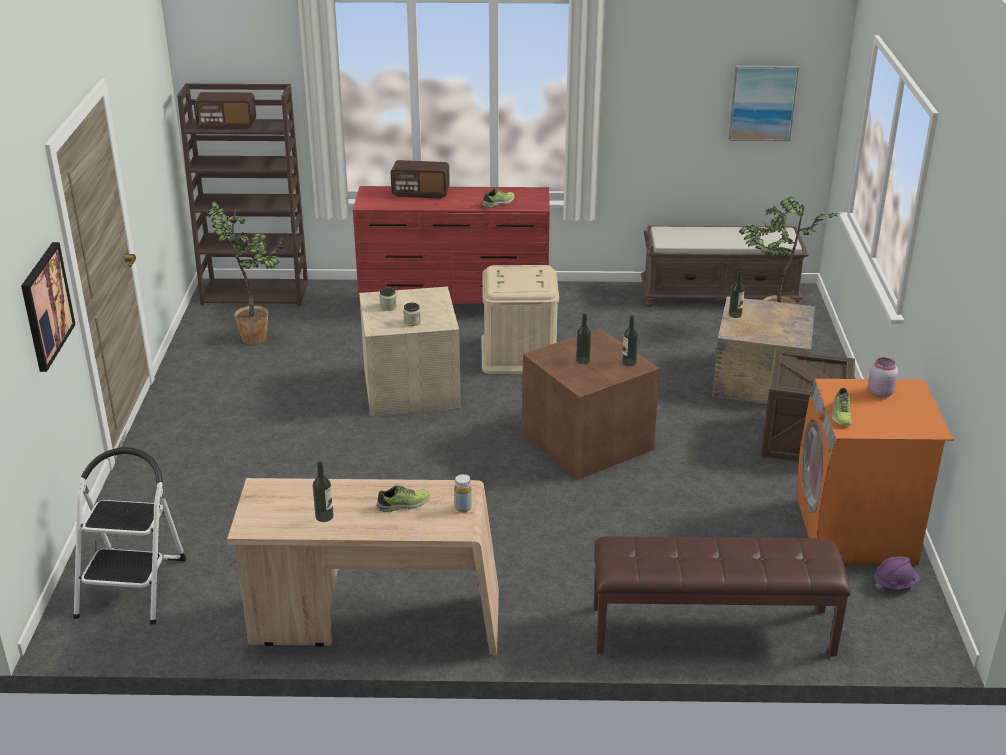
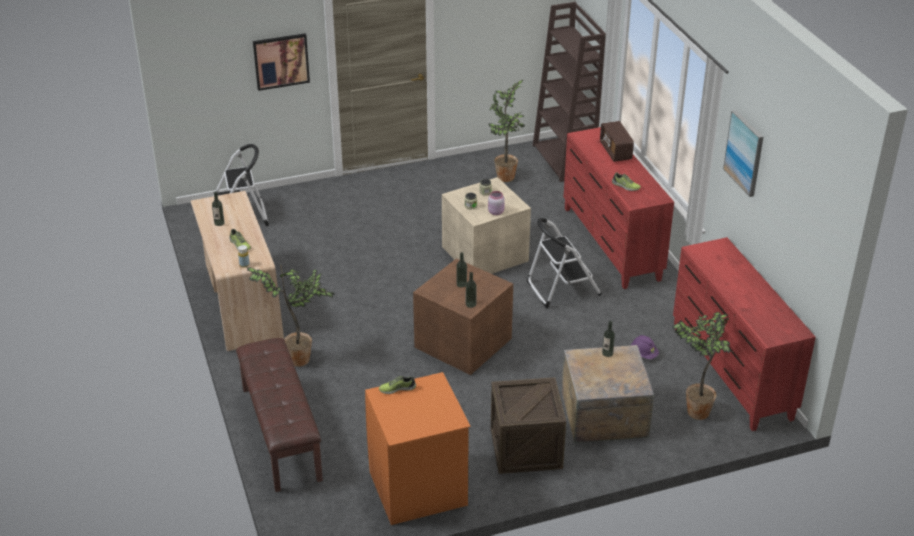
camera: 70 degrees right, 5 degrees up
radio [194,92,256,129] -> none
beige storage box [482,265,559,374] -> step ladder [527,218,602,308]
brown bench [641,226,809,307] -> red dresser [673,237,816,431]
picture [729,65,799,141] -> picture moved to [723,110,763,197]
pink jar [868,357,898,398] -> pink jar moved to [488,191,505,215]
purple hard hat [874,556,920,591] -> purple hard hat moved to [631,335,659,359]
none -> potted plant [247,265,334,367]

